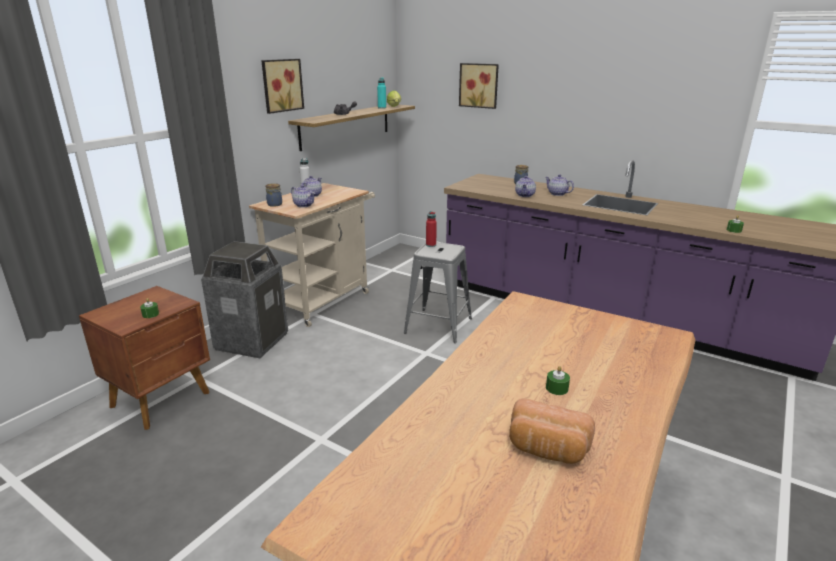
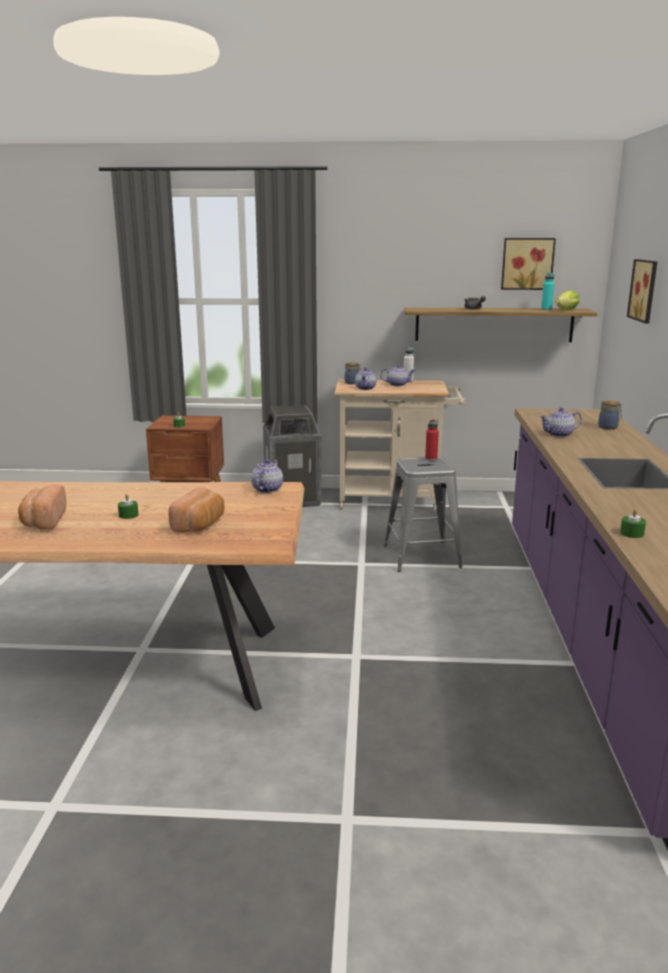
camera: 60 degrees right, 5 degrees down
picture [261,59,304,114] -> picture moved to [501,238,556,290]
teapot [545,174,574,196] -> teapot moved to [251,460,283,493]
none -> bread [168,487,224,533]

